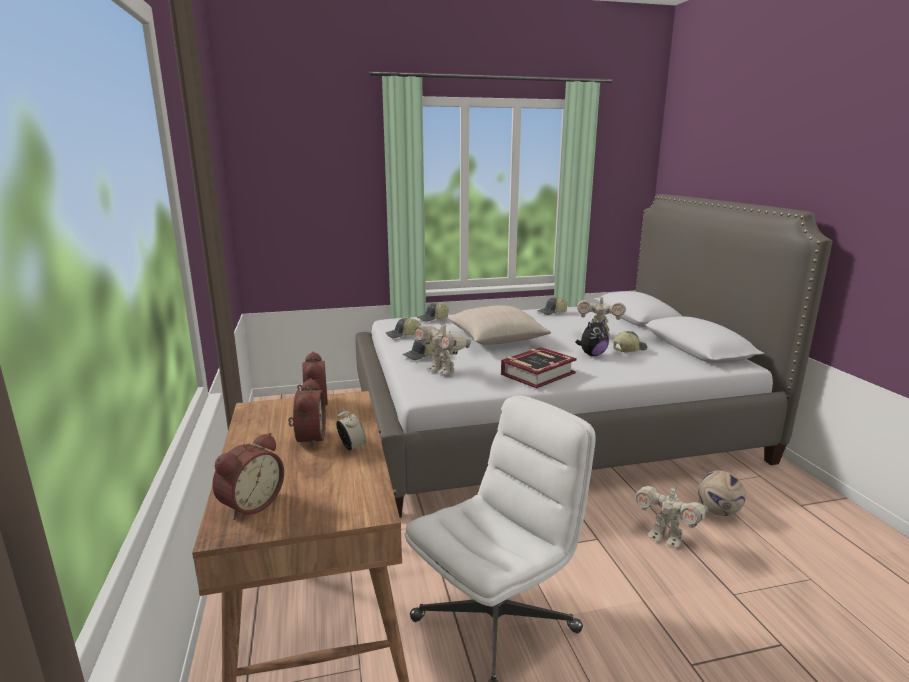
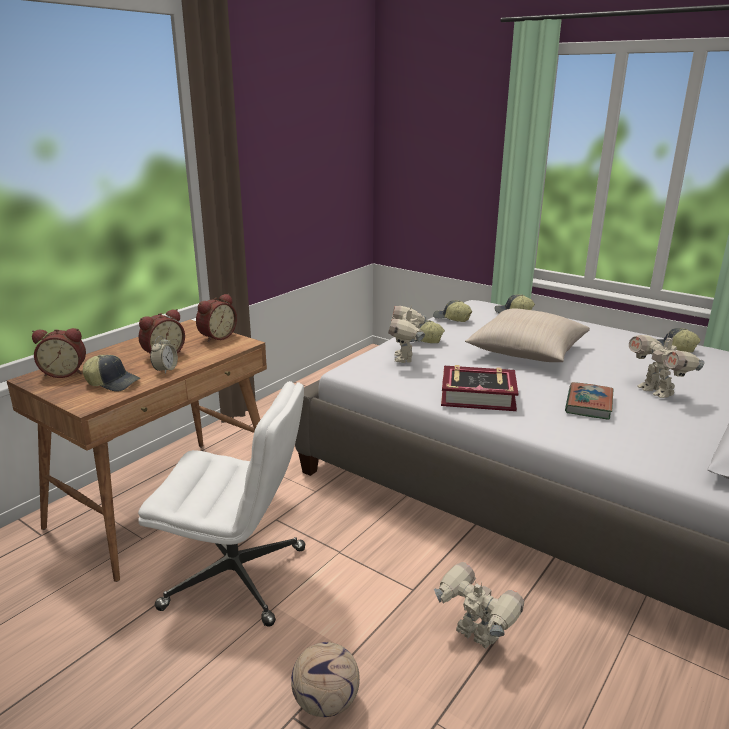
camera: 50 degrees right, 5 degrees up
plush toy [575,318,609,356] -> book [565,382,613,420]
cap [613,331,647,352] -> cap moved to [83,355,140,392]
toy robot [635,484,708,548] -> toy robot turned 135 degrees clockwise [434,562,524,649]
football [698,470,746,516] -> football moved to [291,642,360,717]

